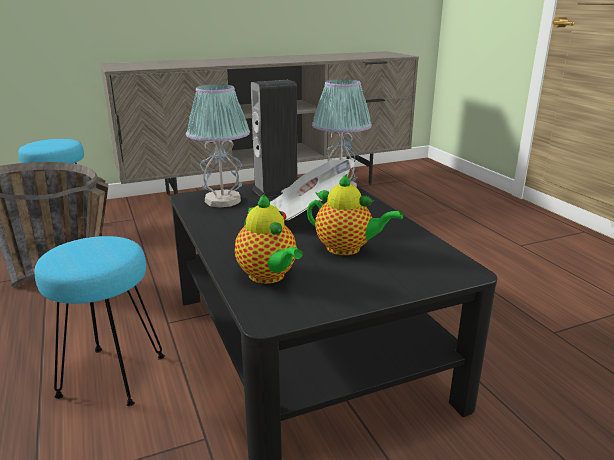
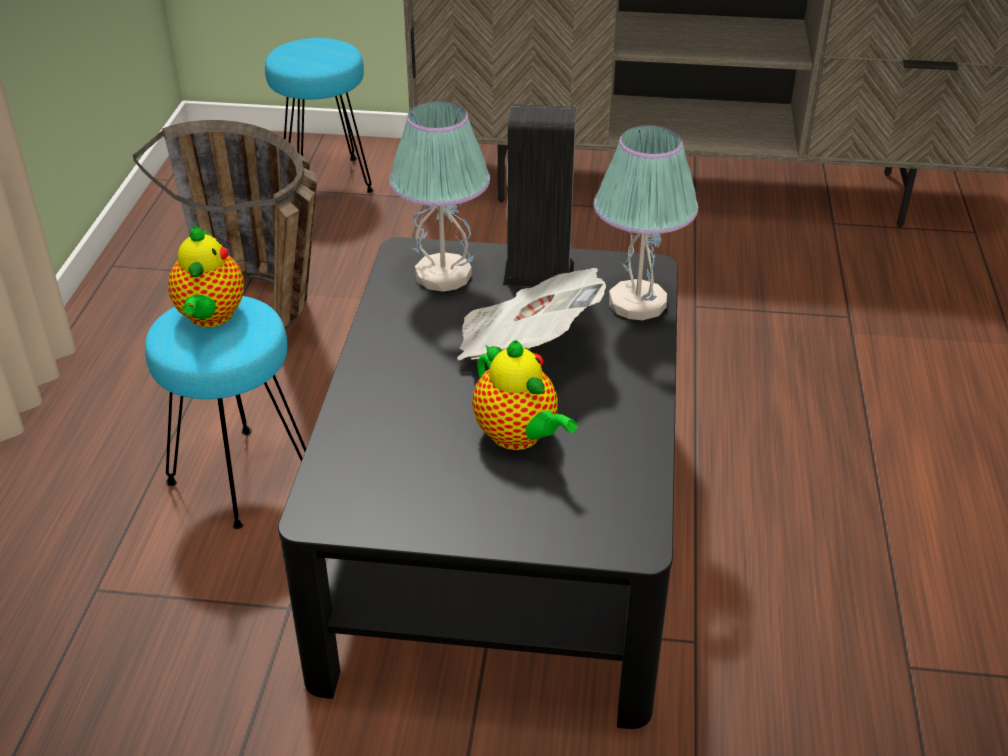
camera: 30 degrees right, 15 degrees up
teapot [235,194,303,284] -> teapot moved to [168,226,244,327]

